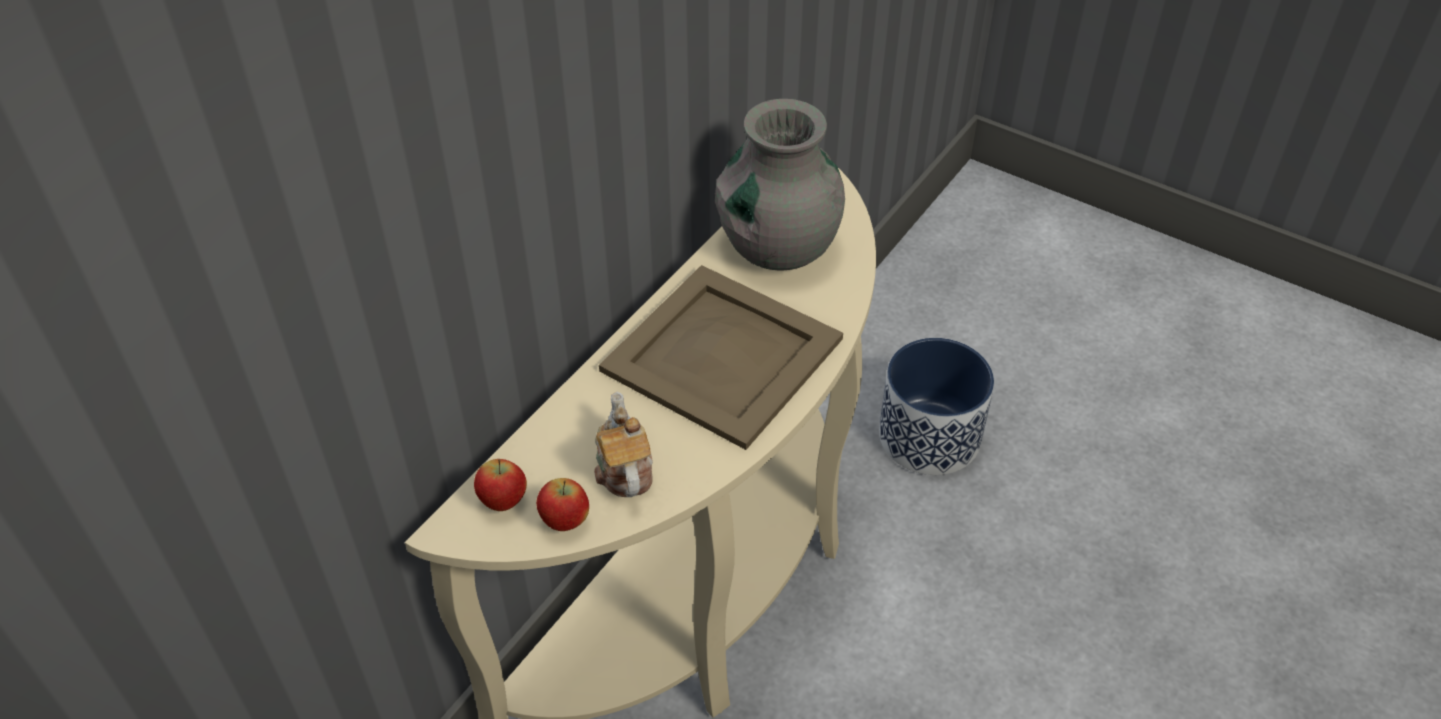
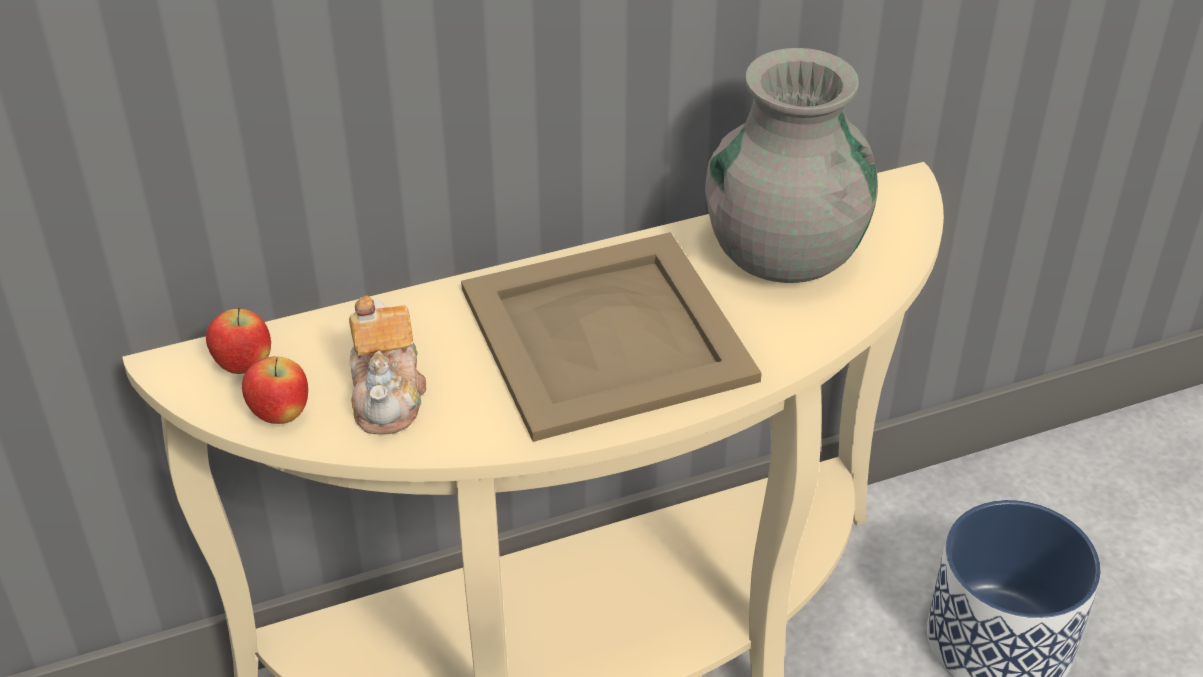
camera: 35 degrees right, 5 degrees down
teapot [594,392,653,497] -> teapot turned 150 degrees clockwise [349,296,426,434]

